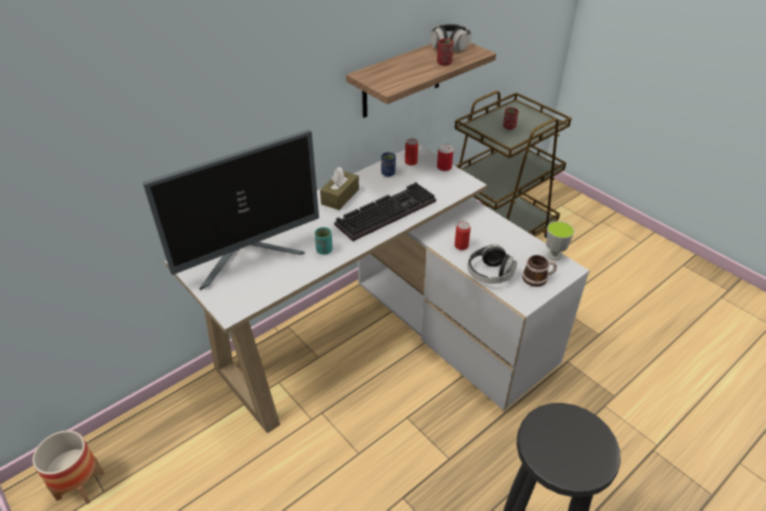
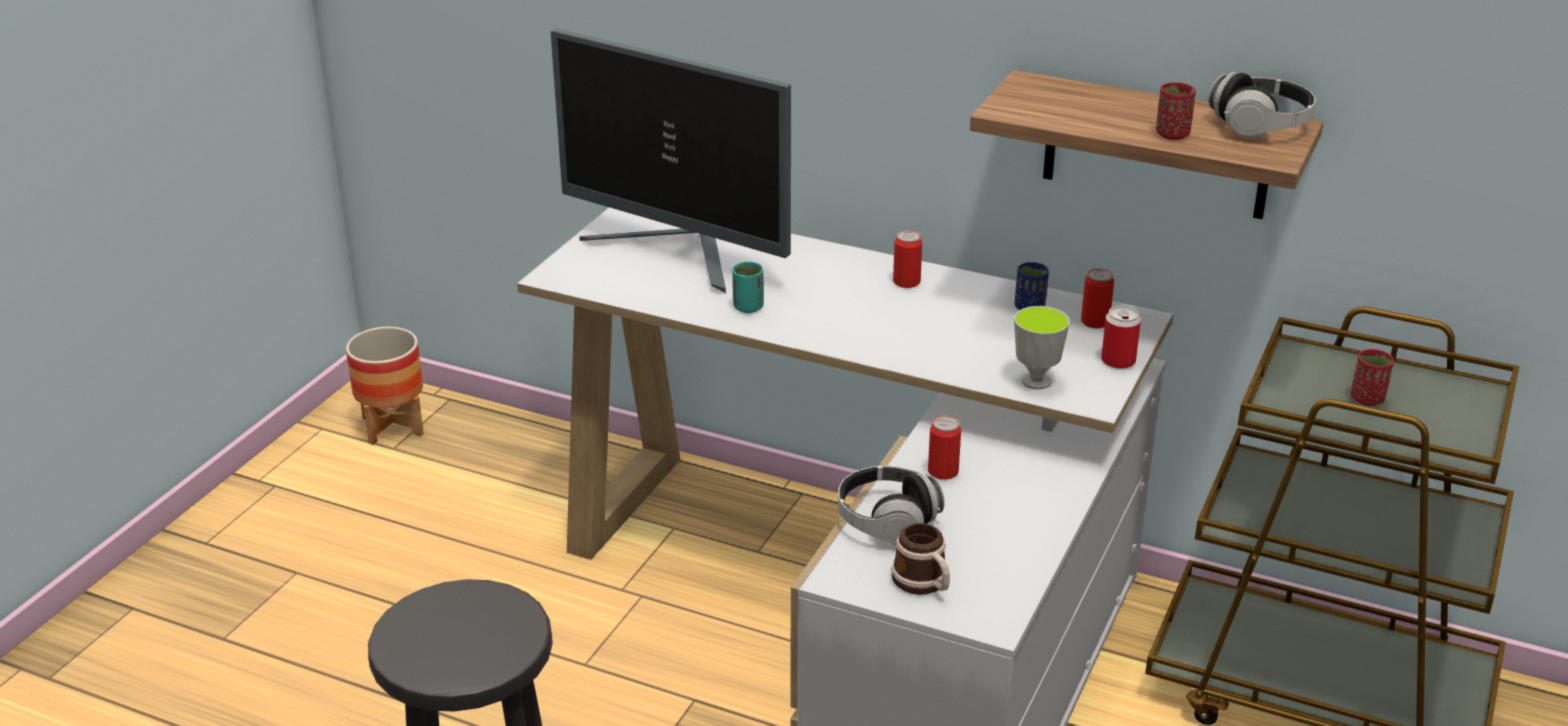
camera: 65 degrees right, 10 degrees down
brown tissue box [320,167,359,210] -> can [893,230,922,288]
keyboard [334,182,436,241] -> none
cup [546,221,574,260] -> cup moved to [1014,306,1070,389]

